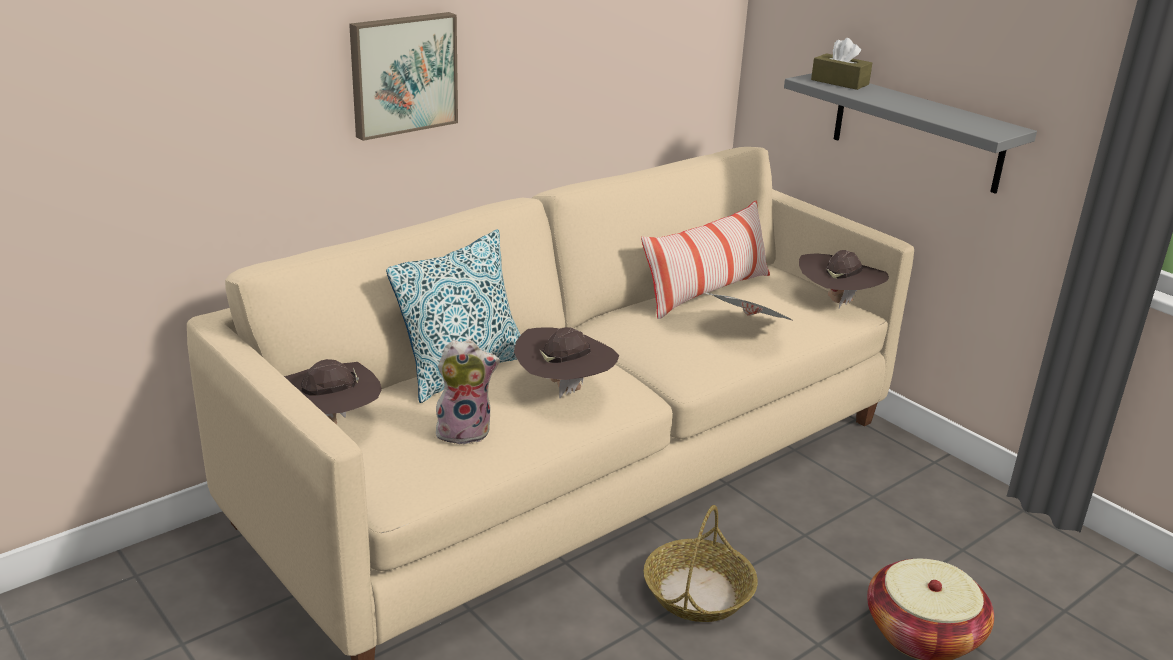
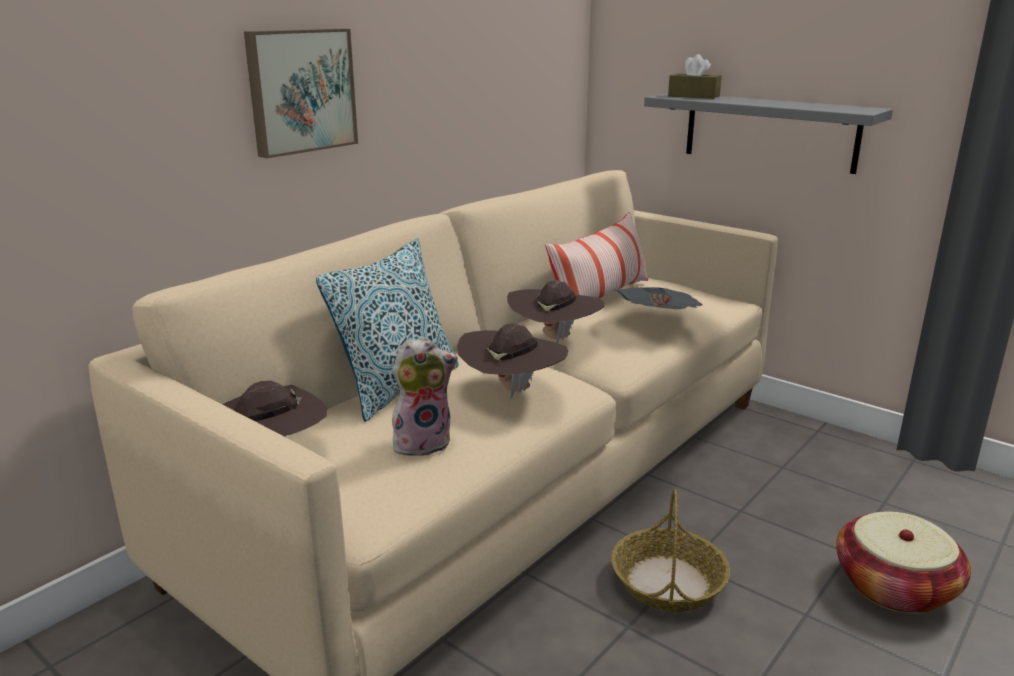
camera: 10 degrees left, 5 degrees down
brown hat [799,250,889,309] -> brown hat moved to [507,280,605,343]

